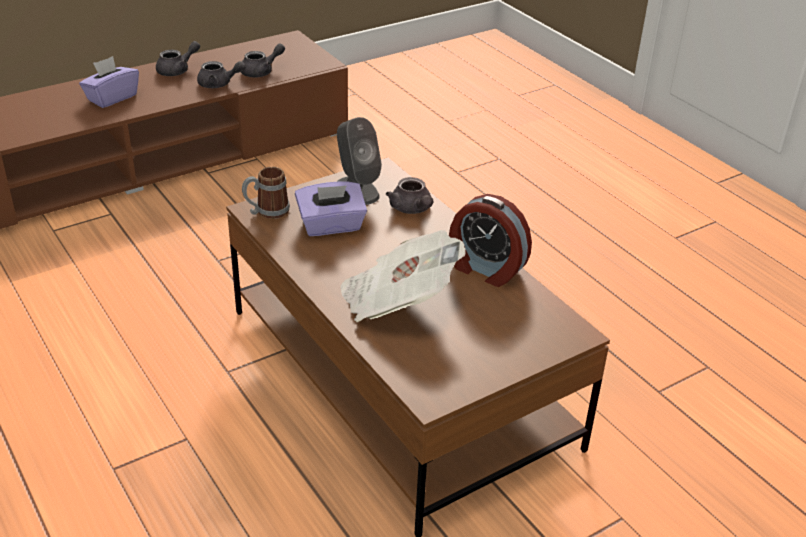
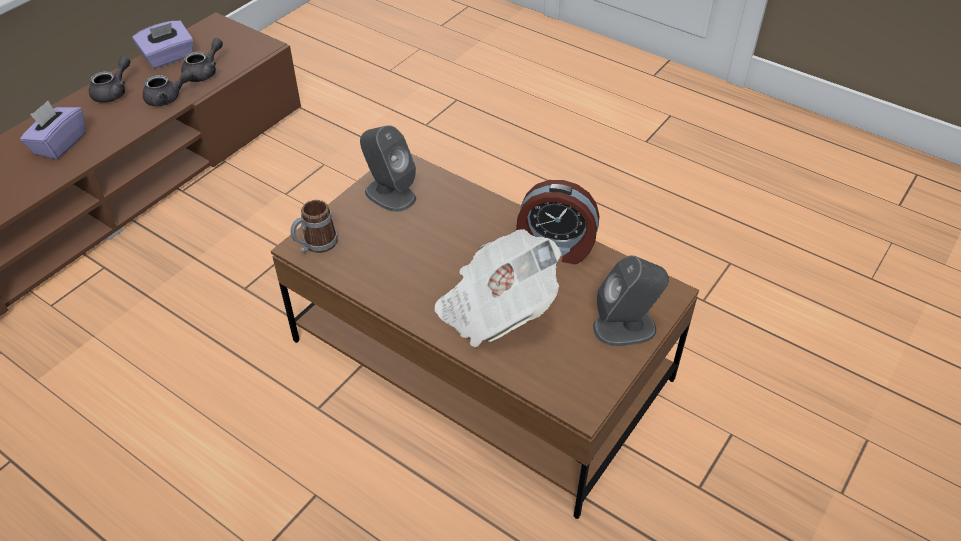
camera: 20 degrees left, 10 degrees up
purple tissue box [295,182,367,236] -> purple tissue box moved to [132,21,193,69]
grey teapot [386,177,433,214] -> none
none -> grey speaker [593,255,669,346]

